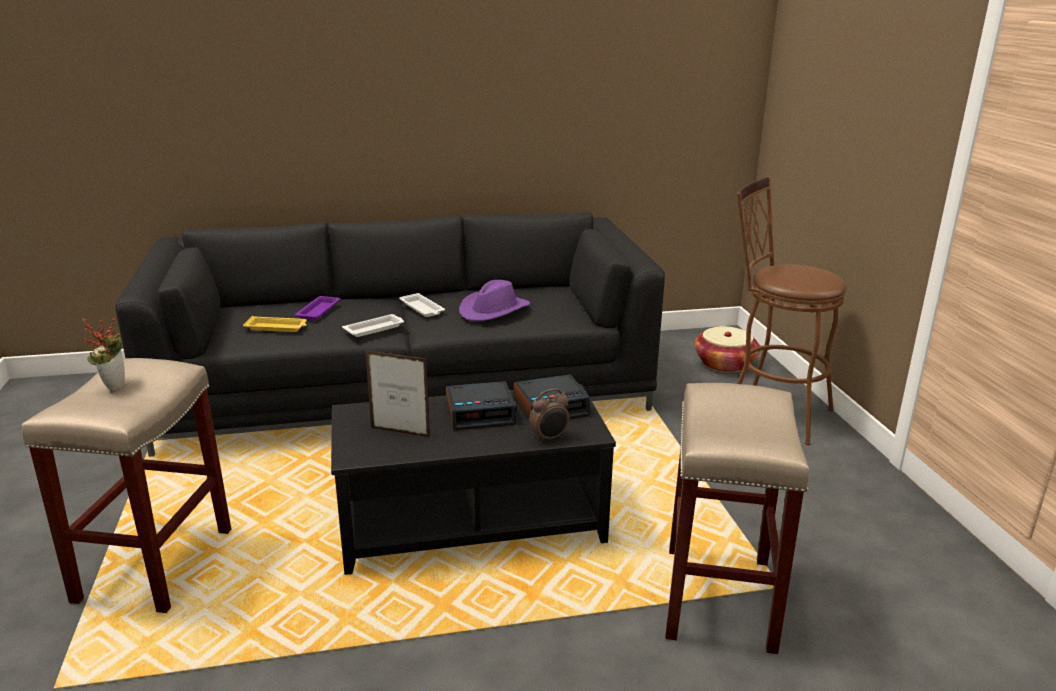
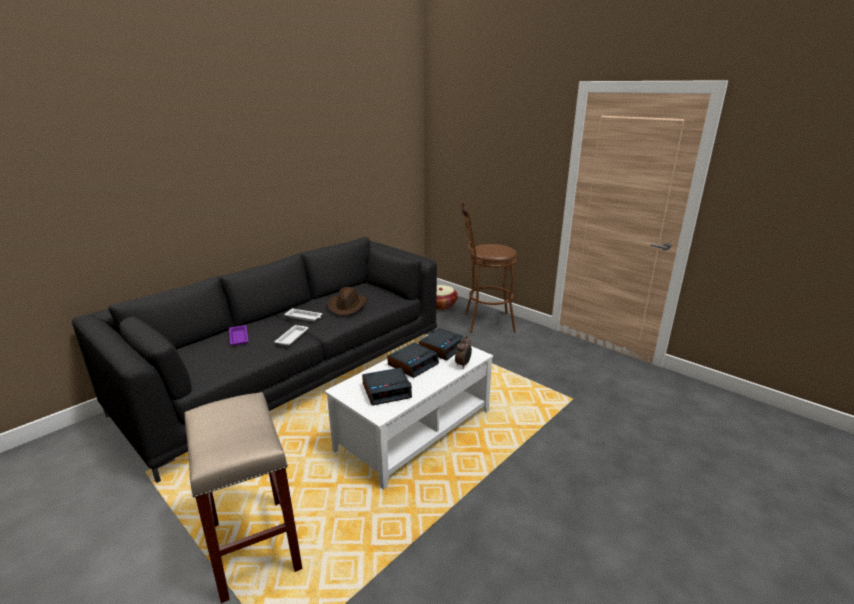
camera: 35 degrees left, 0 degrees up
potted plant [82,317,125,391] -> none
yellow tray [243,316,307,332] -> none
black coffee table [331,384,616,575] -> white coffee table [325,343,493,490]
picture frame [365,350,431,438] -> alarm clock [362,367,412,405]
purple hat [459,280,530,321] -> brown hat [327,287,368,316]
beige stool [665,383,809,654] -> none

